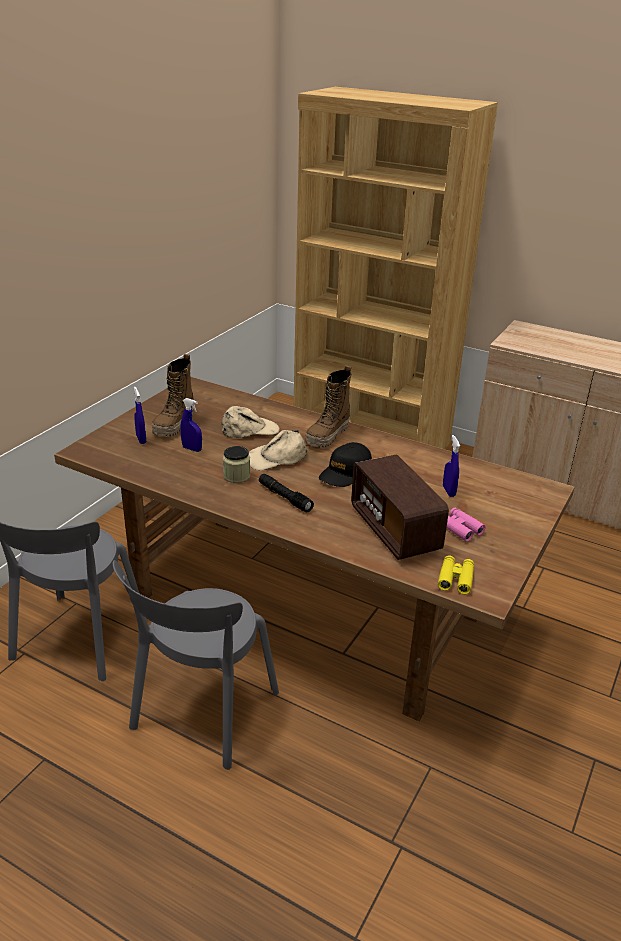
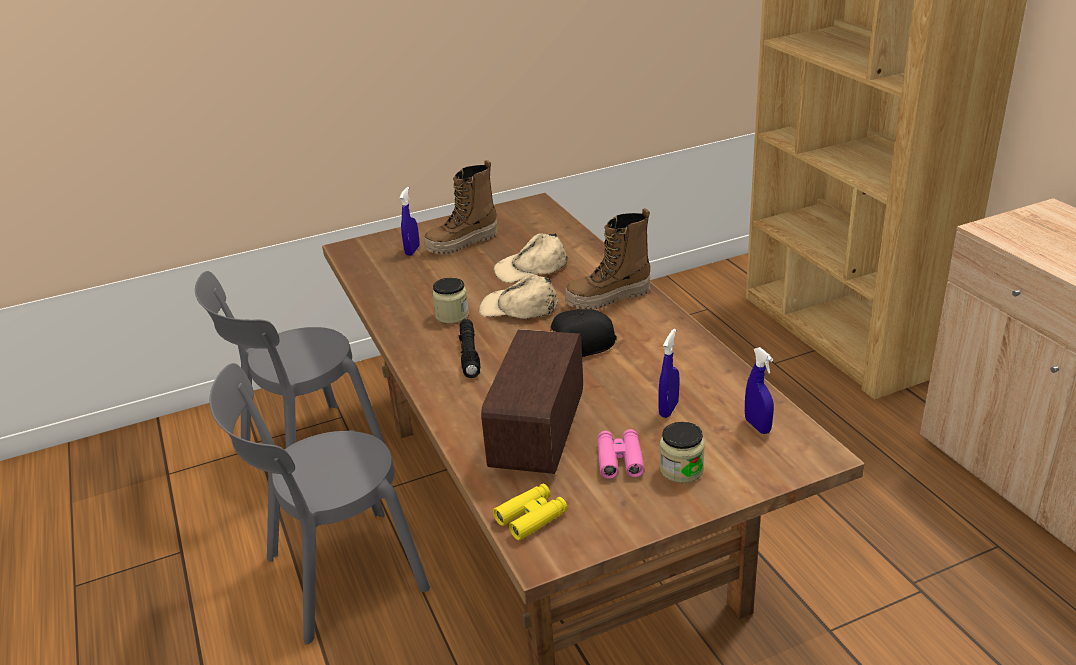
camera: 40 degrees right, 0 degrees up
blue spray bottle [180,398,202,452] -> blue spray bottle moved to [745,347,774,434]
beige cap [221,406,280,438] -> beige cap turned 135 degrees clockwise [494,234,568,283]
none -> jar [660,422,705,483]

